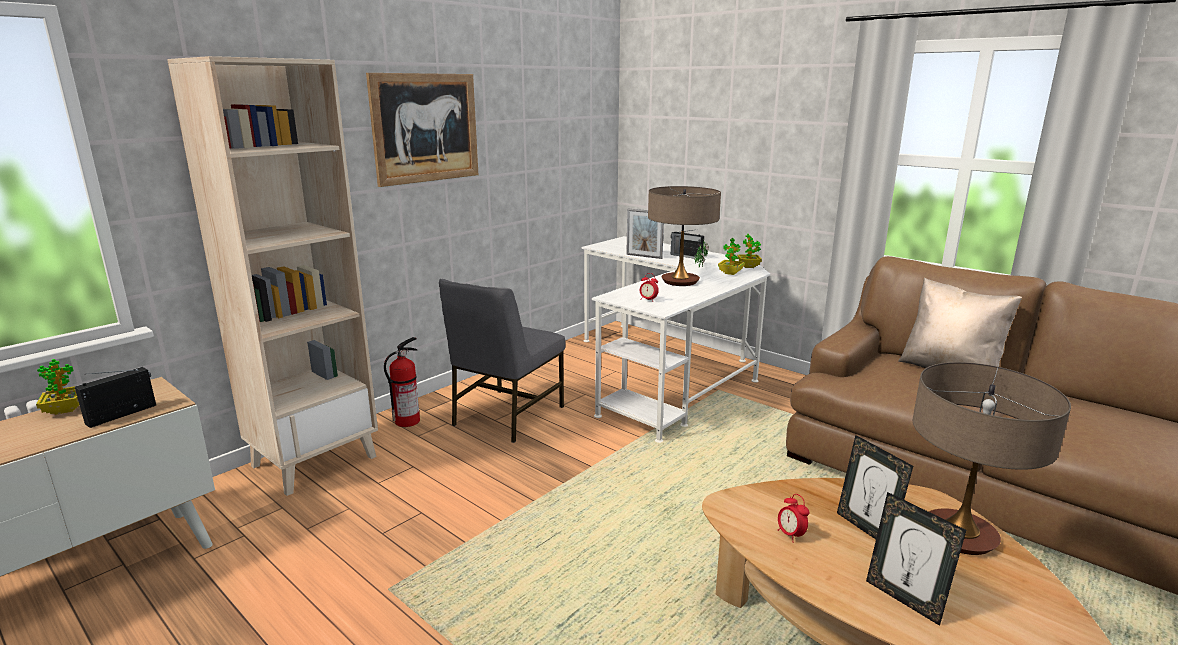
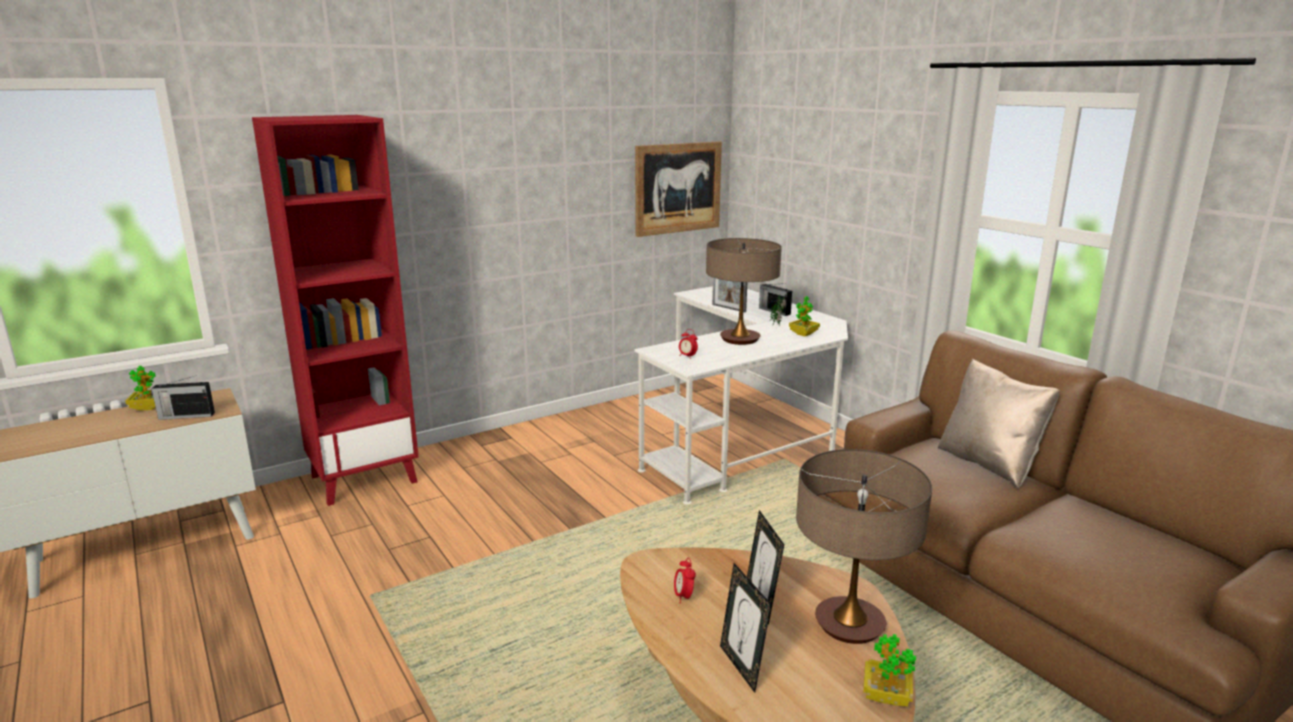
camera: 15 degrees right, 0 degrees up
radio [75,367,156,428] -> radio turned 150 degrees counterclockwise [151,375,215,420]
beige bookcase [167,56,378,496] -> red bookcase [252,115,419,506]
picture [366,73,478,187] -> picture moved to [635,141,722,237]
fire extinguisher [384,337,420,427] -> none
grey chair [439,279,565,443] -> none
potted plant [737,234,762,268] -> potted plant moved to [863,634,916,707]

